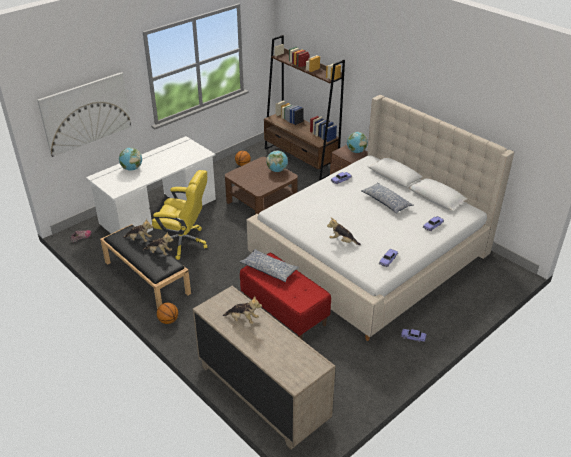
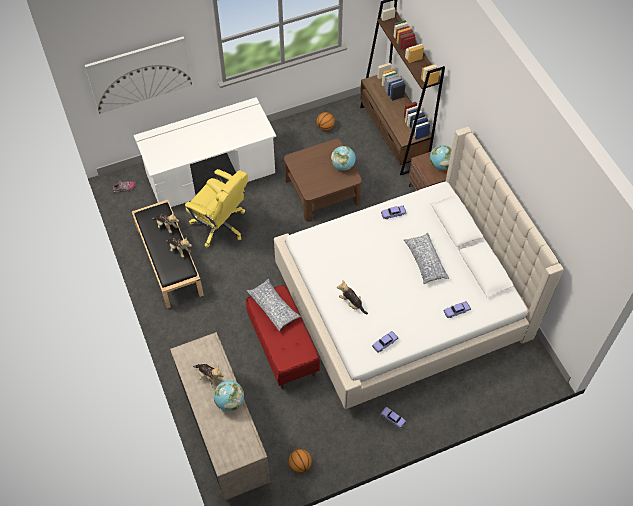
camera: 20 degrees right, 20 degrees up
globe [119,147,142,171] -> globe moved to [214,381,244,411]
basketball [157,303,178,324] -> basketball moved to [289,449,312,473]

